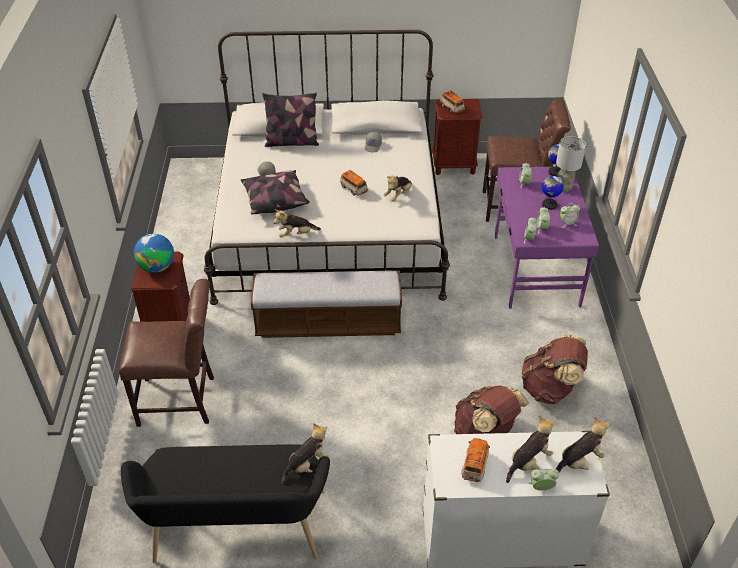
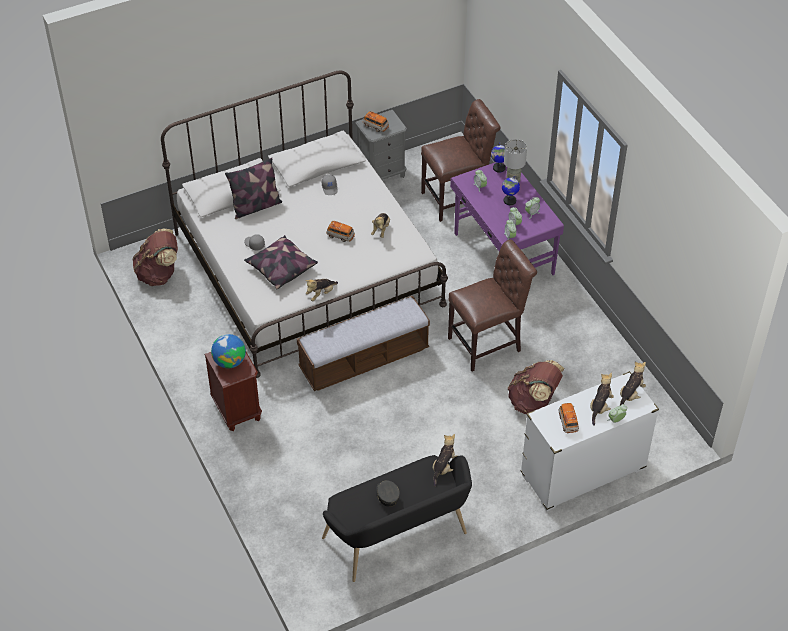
camera: 25 degrees left, 5 degrees up
brown chair [119,279,214,427] -> brown chair moved to [448,239,537,371]
brown nightstand [432,99,483,175] -> grey nightstand [356,110,407,180]
brown backpack [522,334,588,404] -> brown backpack moved to [133,229,178,286]
none -> grey cap [376,480,400,507]

